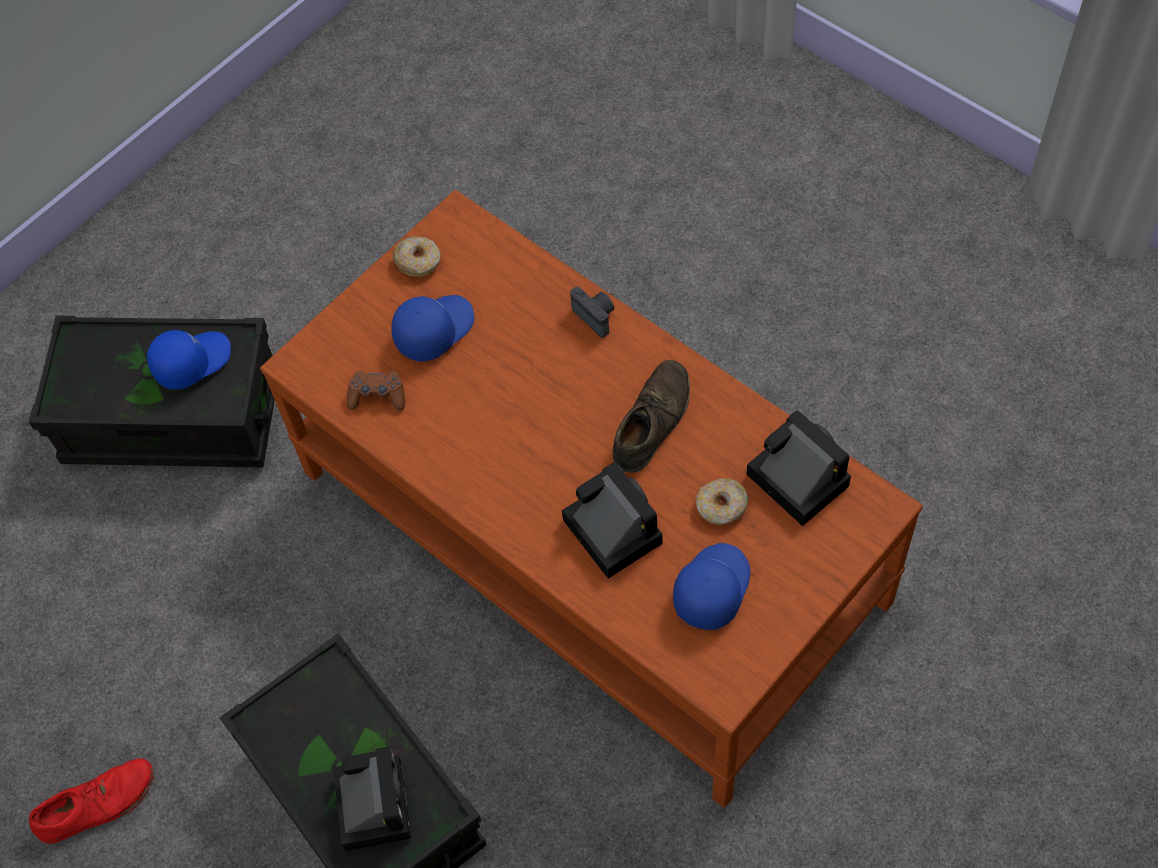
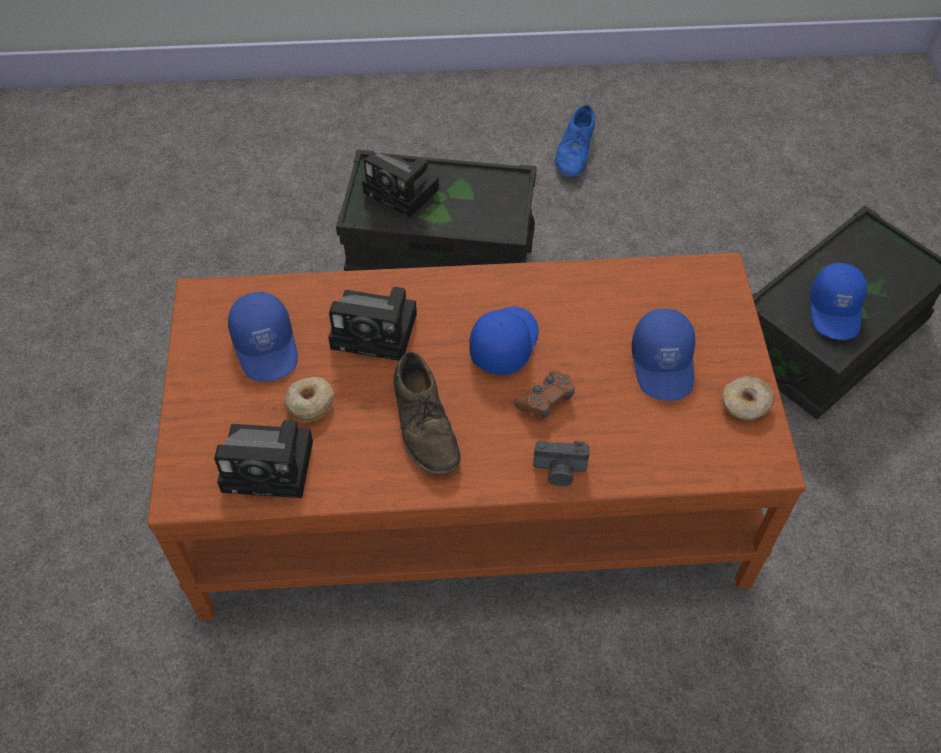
camera: 130 degrees right, 5 degrees down
red shoe [29,758,153,844] -> blue shoe [555,105,595,177]
brown game controller [347,371,405,411] -> brown game controller moved to [514,371,575,419]
none -> blue cap [469,306,539,375]

